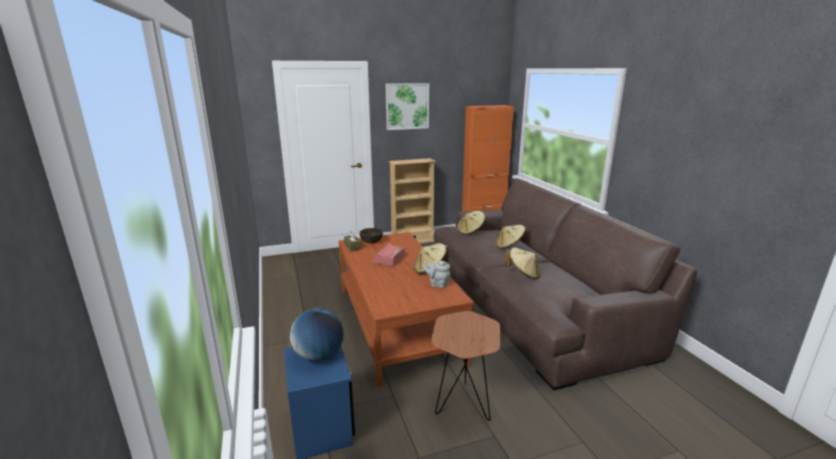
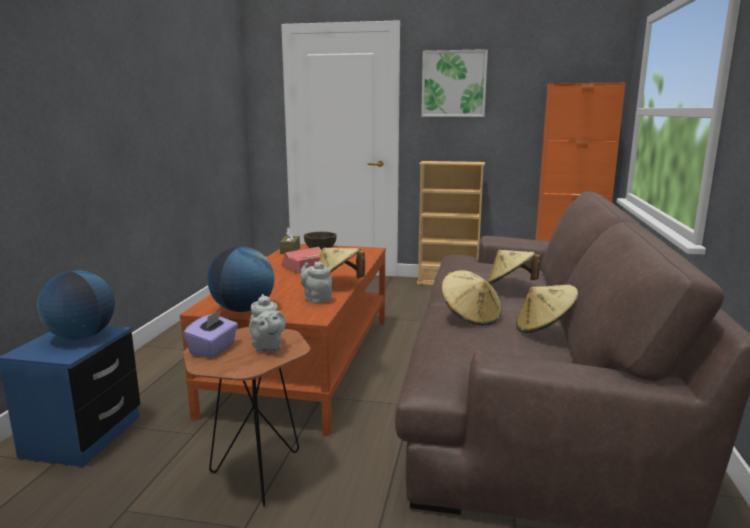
camera: 30 degrees right, 5 degrees down
beige hat [457,211,485,235] -> beige hat moved to [516,285,578,334]
none -> purple tissue box [183,309,238,358]
none -> globe [207,247,275,312]
none -> grey teapot [249,294,286,352]

